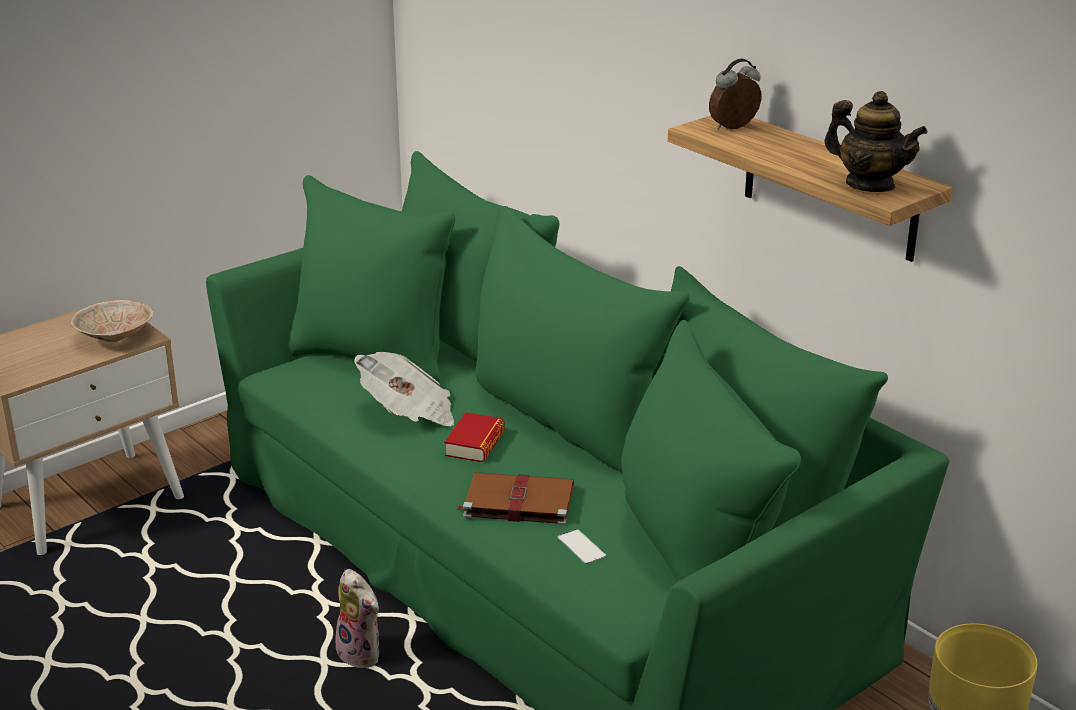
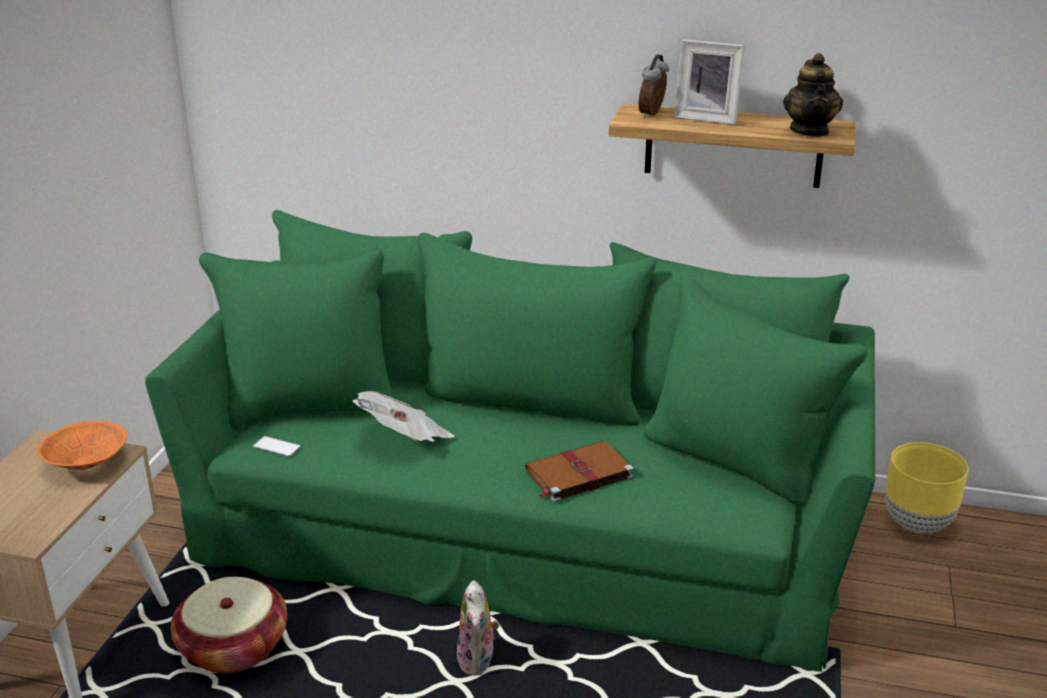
camera: 35 degrees left, 0 degrees up
beige bowl [70,300,154,342] -> orange bowl [37,420,127,470]
plush toy [335,569,379,668] -> plush toy turned 75 degrees clockwise [457,581,499,675]
book [444,412,505,462] -> none
phone [557,529,606,564] -> phone moved to [252,436,301,456]
teapot [824,91,927,192] -> teapot turned 90 degrees clockwise [783,53,843,137]
none -> basket [171,577,288,673]
none -> picture frame [674,39,745,125]

